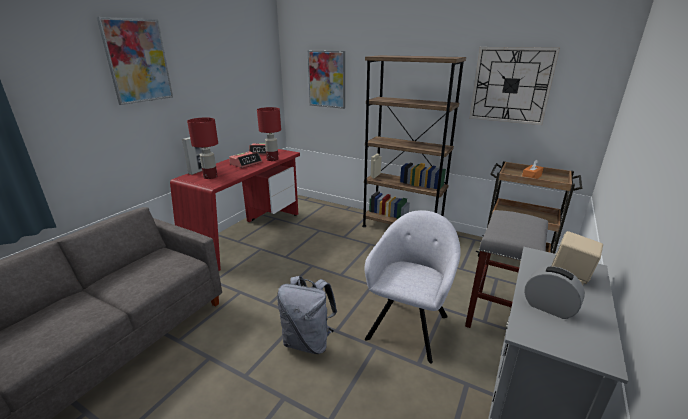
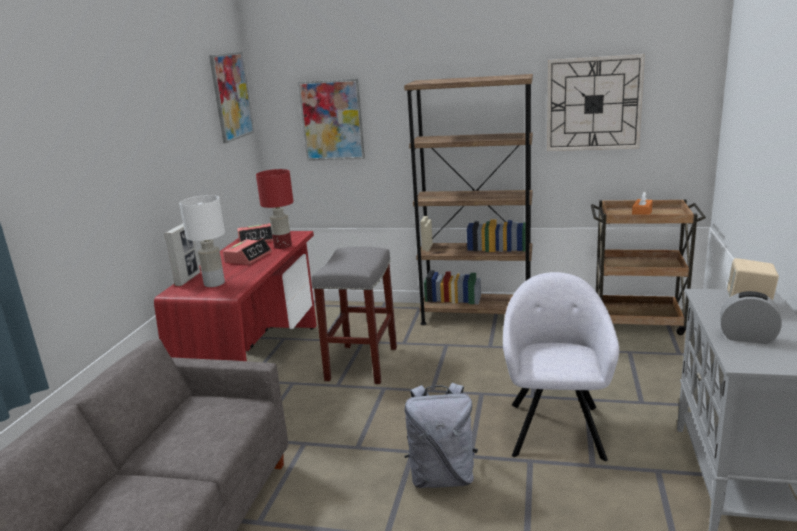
camera: 15 degrees left, 5 degrees down
picture [97,17,173,105] -> picture moved to [209,52,254,143]
red table lamp [187,118,218,179] -> white table lamp [179,195,225,287]
grey stool [465,210,548,328] -> grey stool moved to [312,246,397,384]

